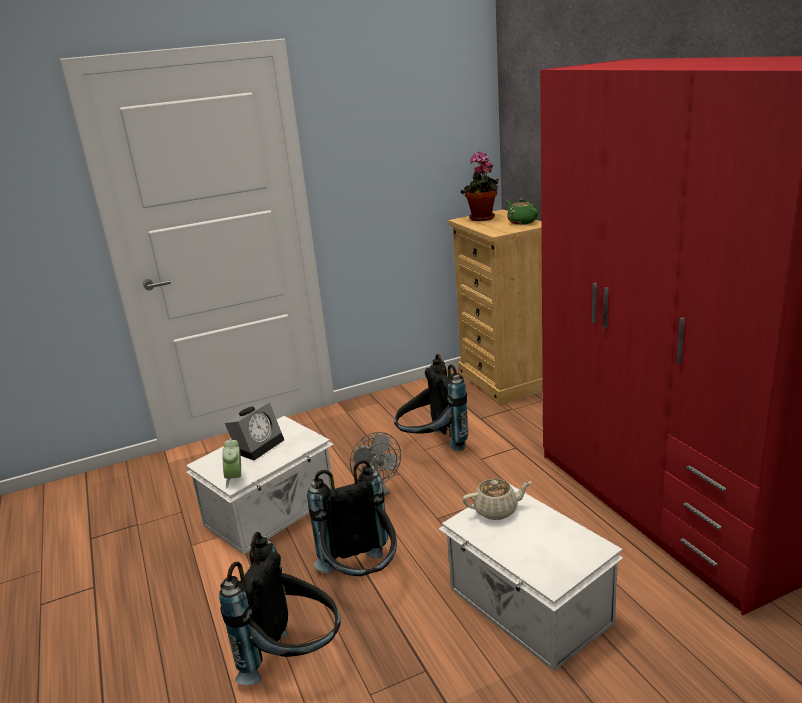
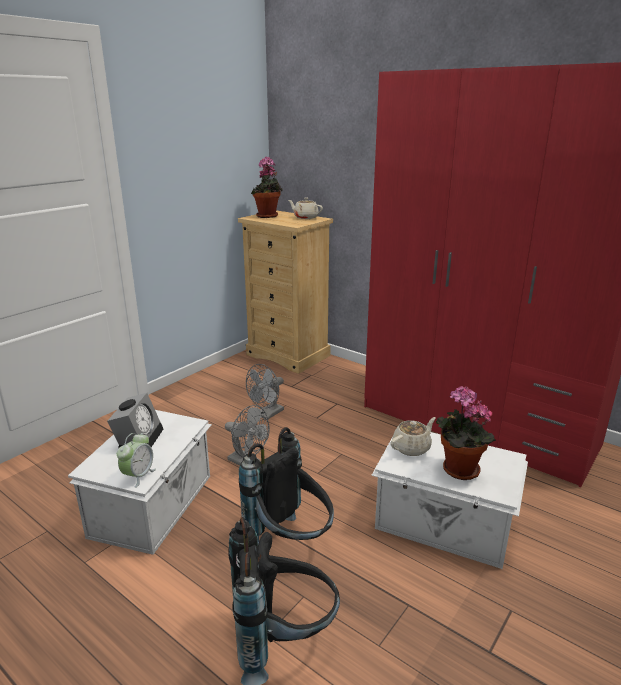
camera: 30 degrees left, 0 degrees up
alarm clock [223,438,241,488] -> alarm clock turned 120 degrees counterclockwise [117,433,156,488]
black backpack [394,354,468,451] -> grey fan [246,364,284,419]
green teapot [506,199,538,225] -> beige teapot [288,198,323,219]
none -> potted plant [436,386,496,480]

